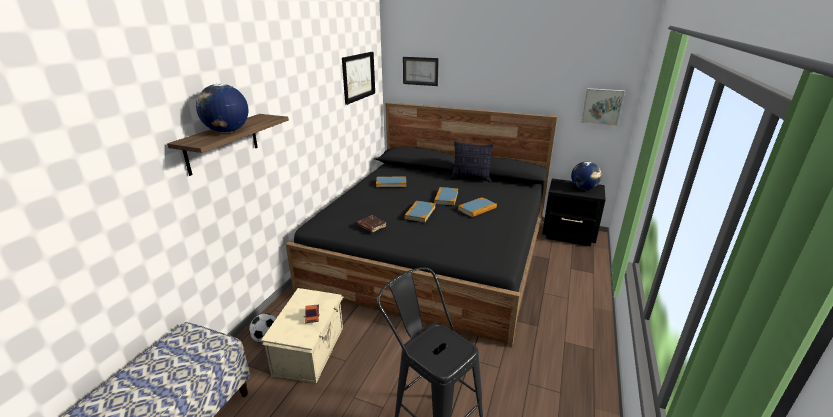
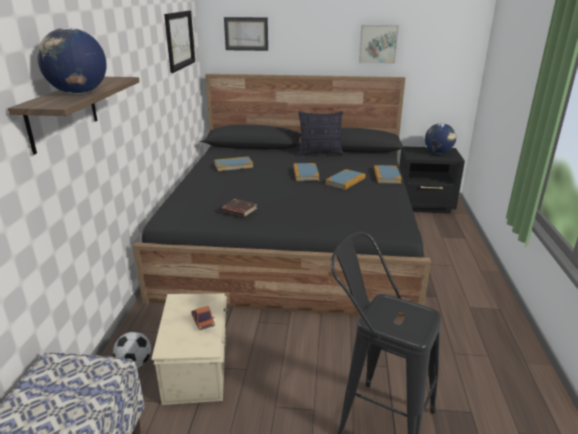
camera: 15 degrees left, 0 degrees up
book [404,201,436,222] -> book moved to [374,165,402,184]
picture [581,88,625,126] -> picture moved to [359,25,399,64]

